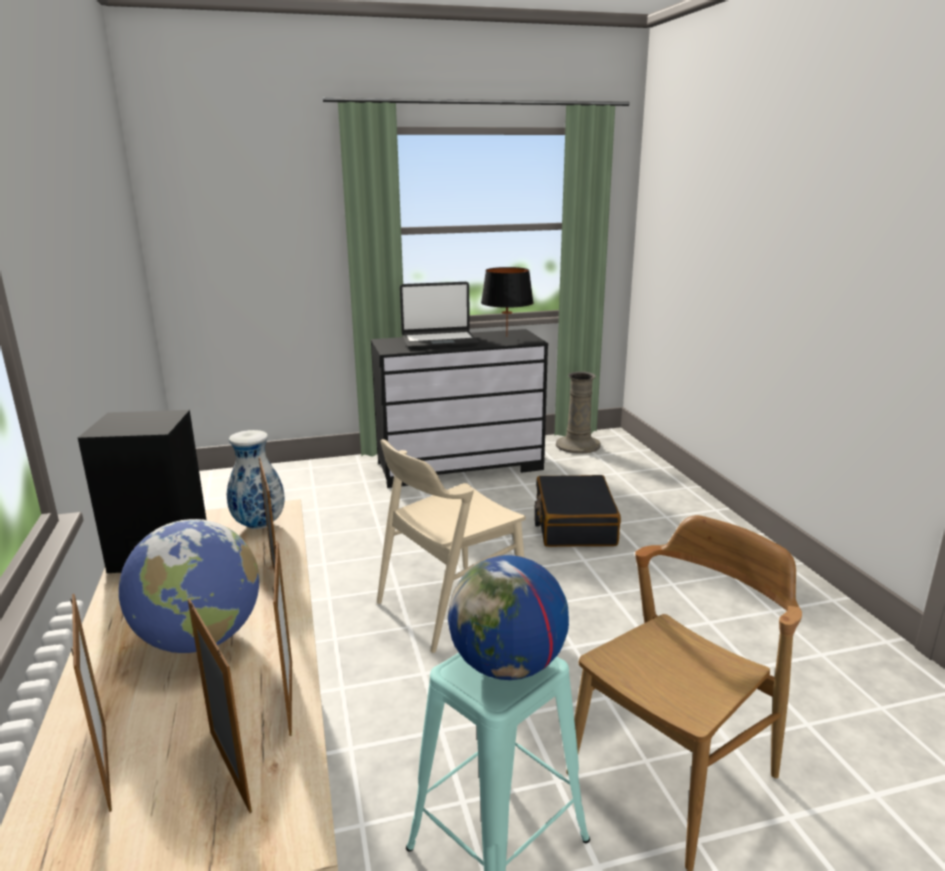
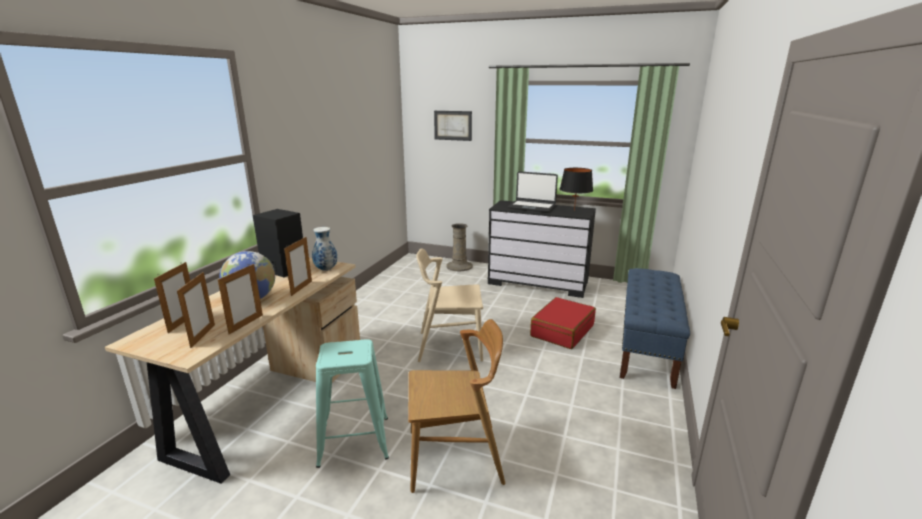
camera: 35 degrees right, 0 degrees up
globe [448,555,569,680] -> none
black suitcase [534,475,621,547] -> red suitcase [530,297,596,349]
beige vase [556,372,601,454] -> beige vase moved to [446,223,473,271]
none -> picture [434,111,472,141]
none -> blue bench [620,268,690,389]

